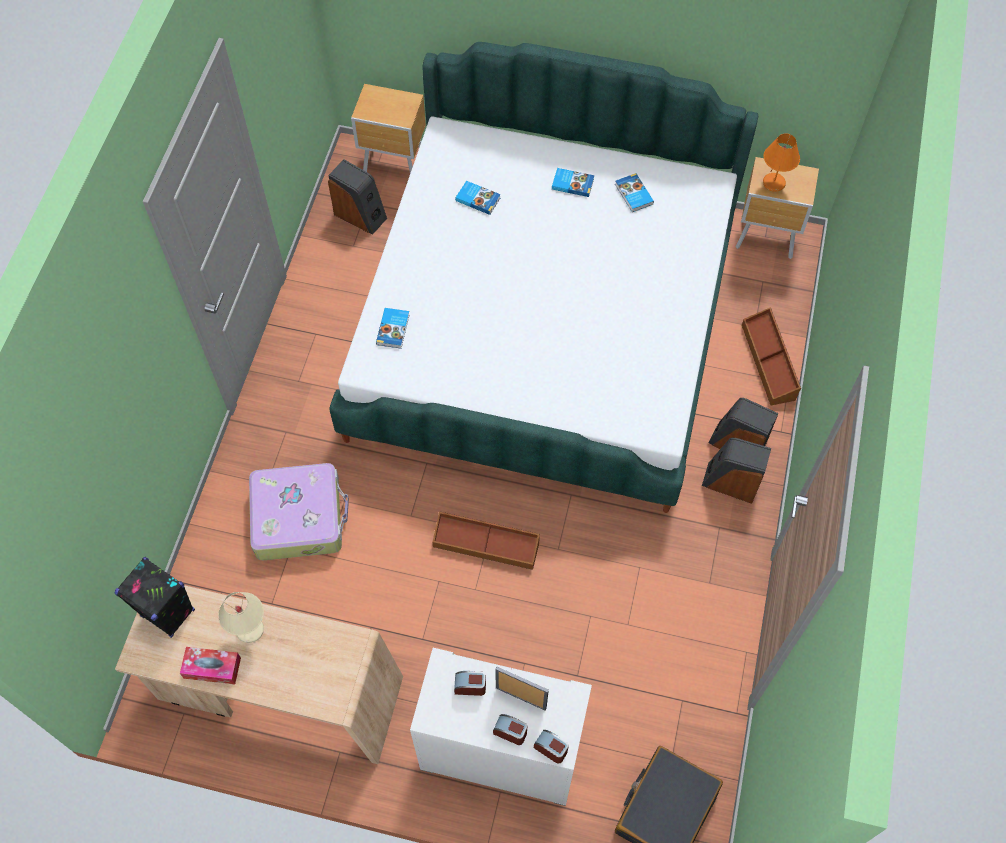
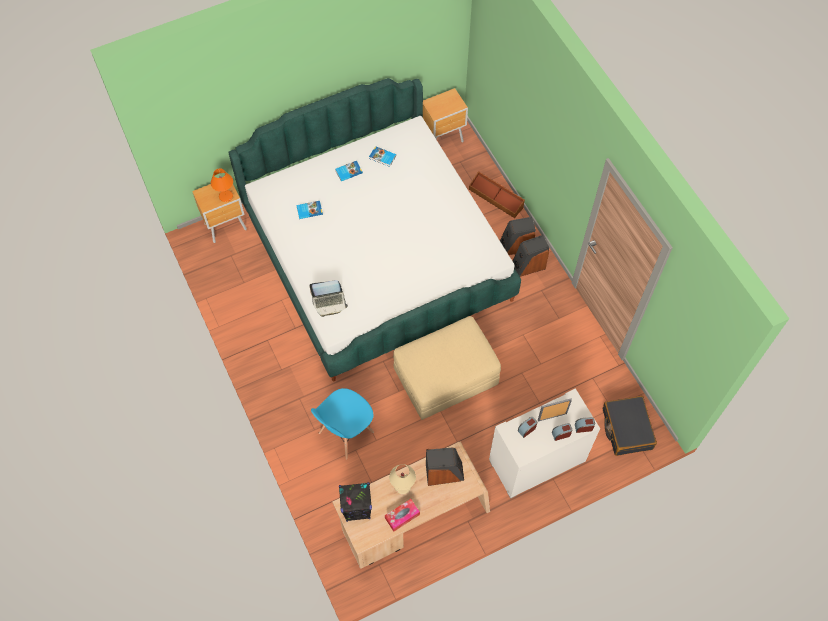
camera: 40 degrees left, 0 degrees up
suitcase [249,463,349,560] -> blue chair [311,388,374,459]
speaker [328,159,387,235] -> speaker moved to [426,448,464,486]
book [376,308,410,349] -> laptop [309,280,348,317]
brown storage box [432,511,540,570] -> beige ottoman [393,316,501,420]
orange table lamp [763,133,800,192] -> orange table lamp moved to [211,168,233,202]

